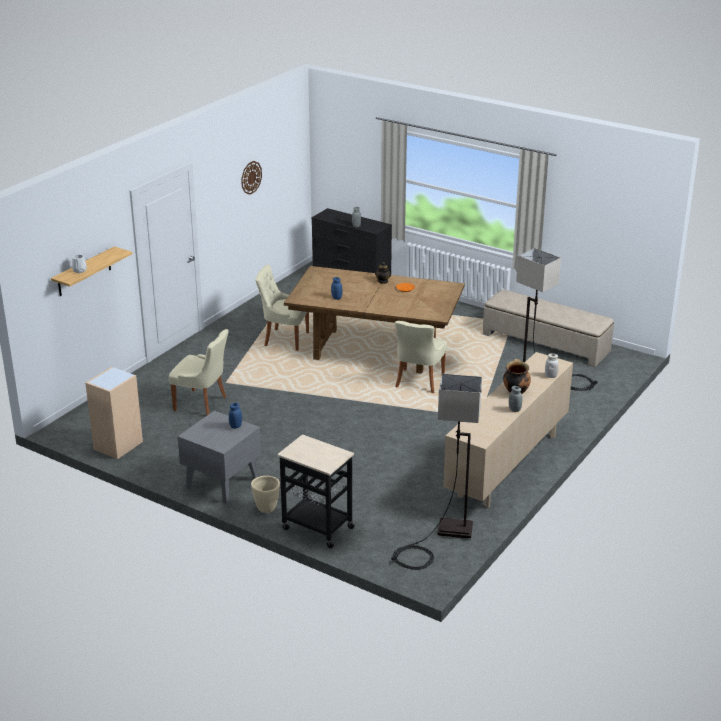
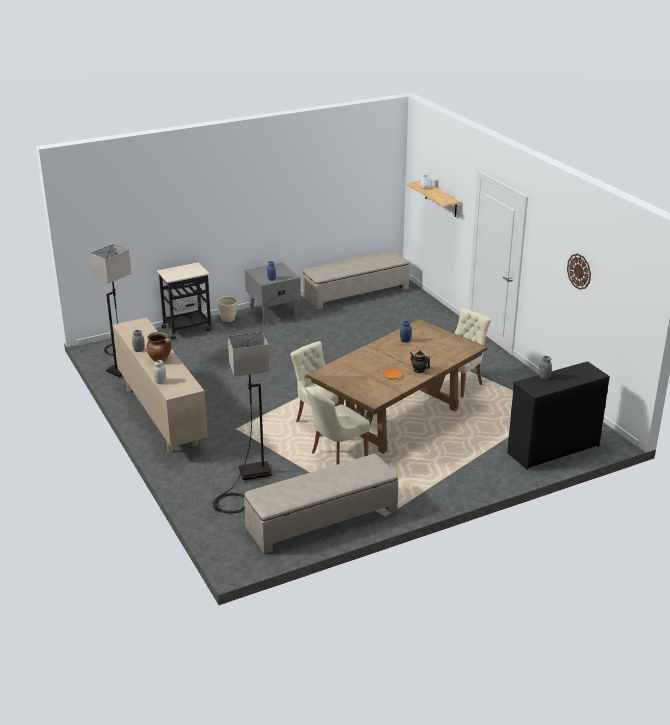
camera: 120 degrees right, 0 degrees up
bookcase [85,367,143,459] -> beige bench [303,251,410,310]
beige chair [169,329,229,415] -> beige chair moved to [305,387,370,465]

